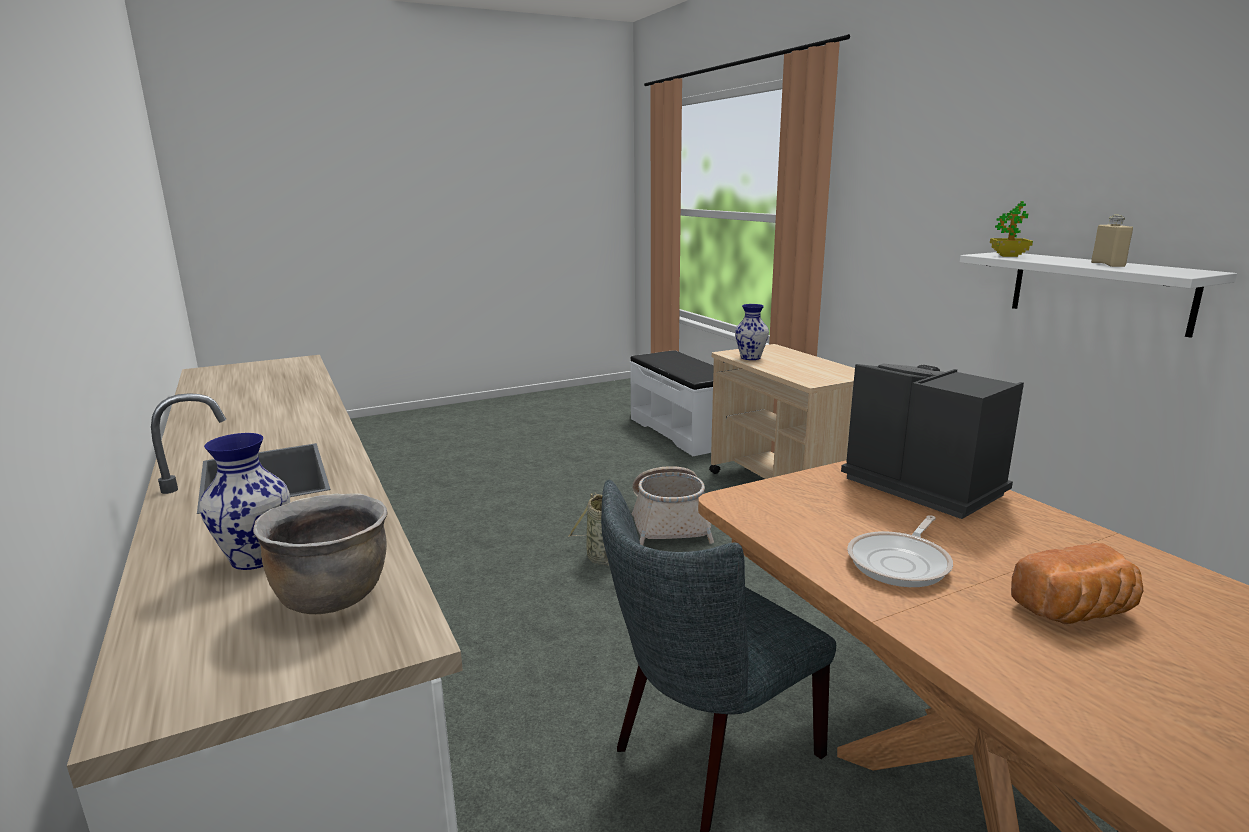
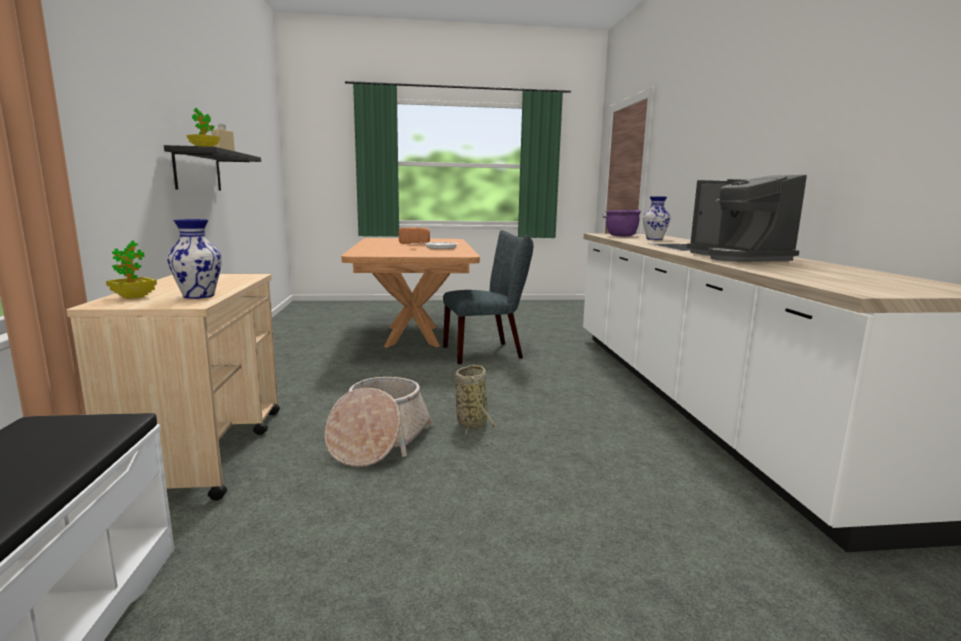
camera: 160 degrees left, 5 degrees down
brown cooking pot [253,493,388,614] -> purple cooking pot [605,210,641,236]
coffee machine [841,363,1024,519] -> coffee machine moved to [687,175,807,262]
white shelf [960,252,1237,338] -> black shelf [164,145,261,191]
none -> potted plant [106,241,157,299]

